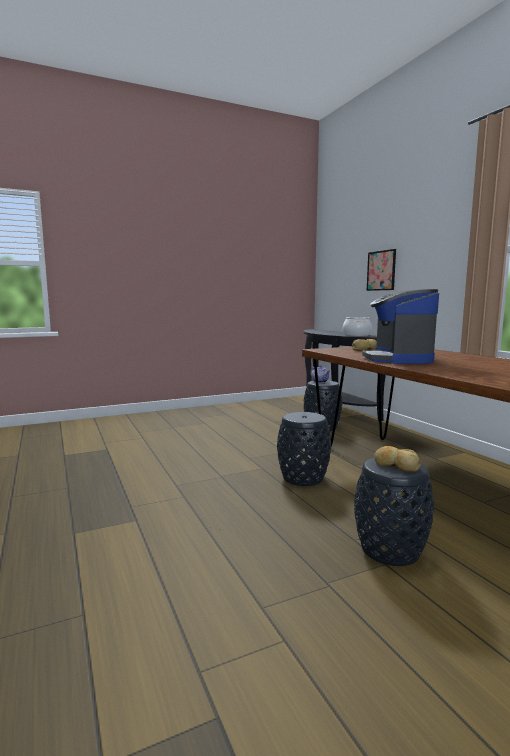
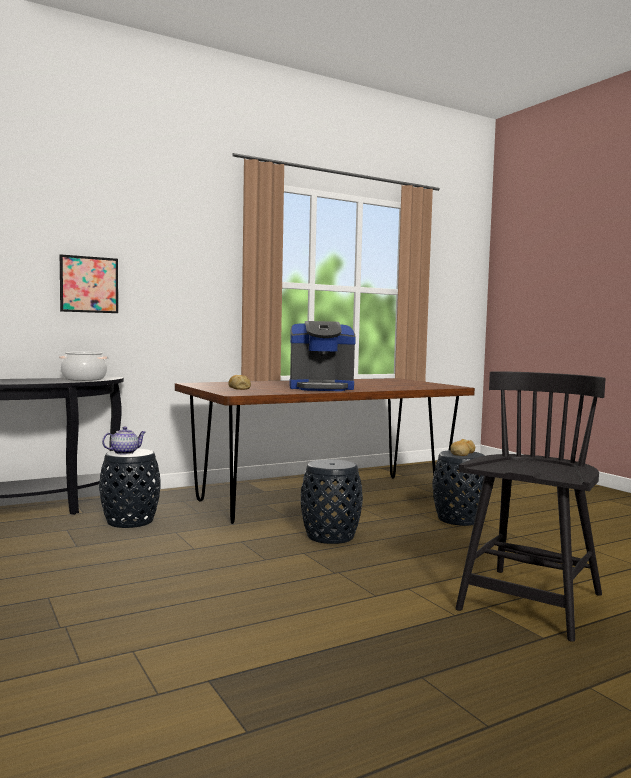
camera: 95 degrees left, 5 degrees down
none -> black chair [455,371,606,642]

